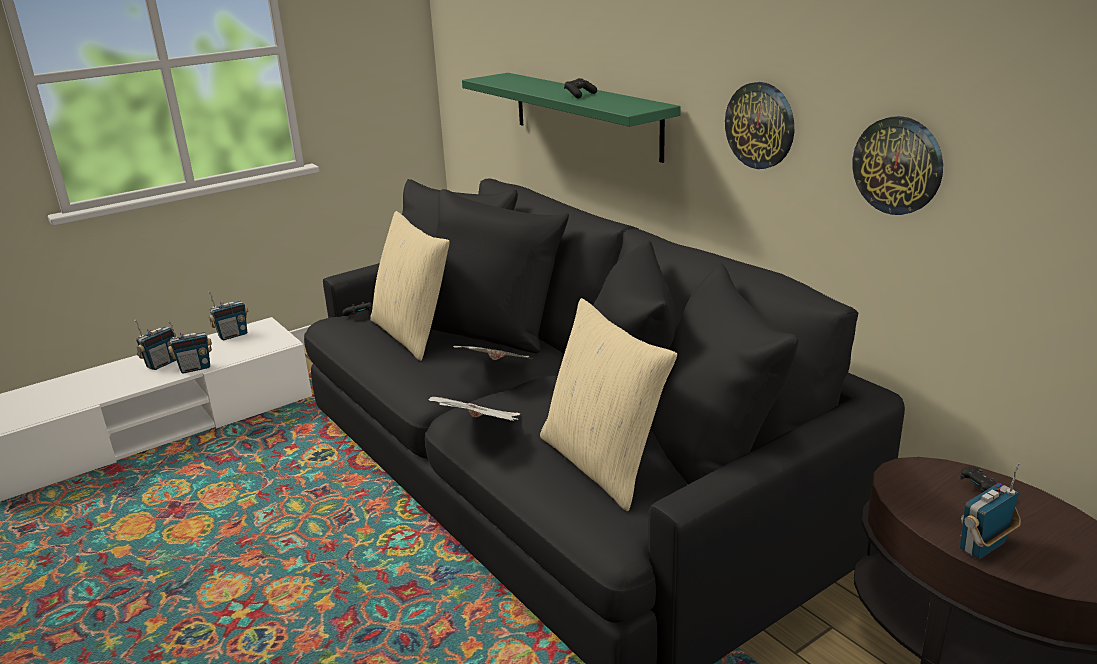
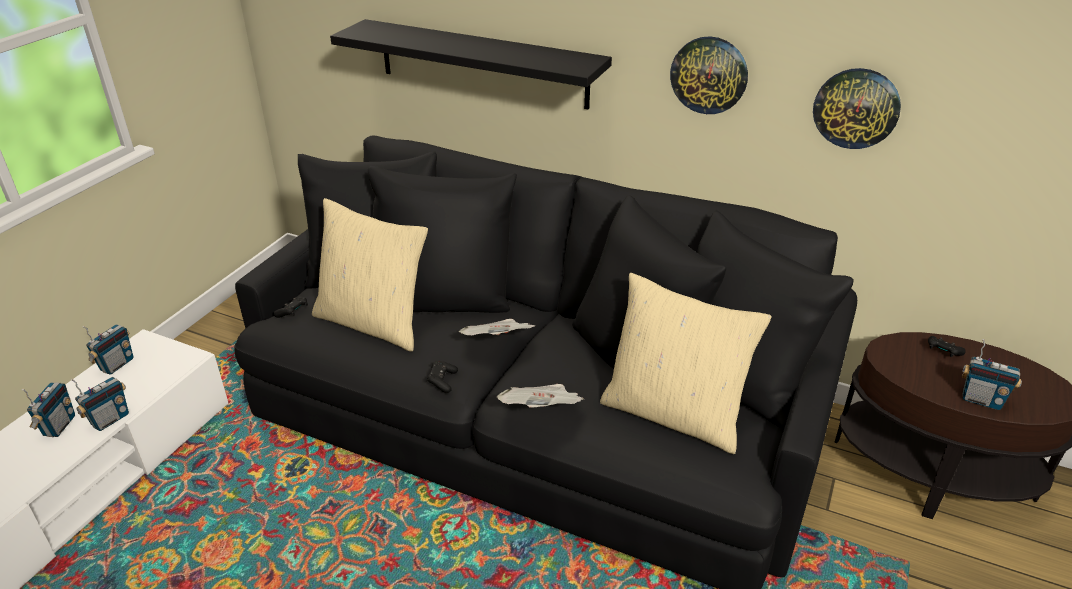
camera: 30 degrees left, 10 degrees up
green shelf [462,73,681,163] -> black shelf [330,19,612,110]
black game controller [564,78,597,98] -> black game controller moved to [427,361,458,393]
radio [960,463,1021,559] -> radio turned 90 degrees counterclockwise [962,339,1022,410]

